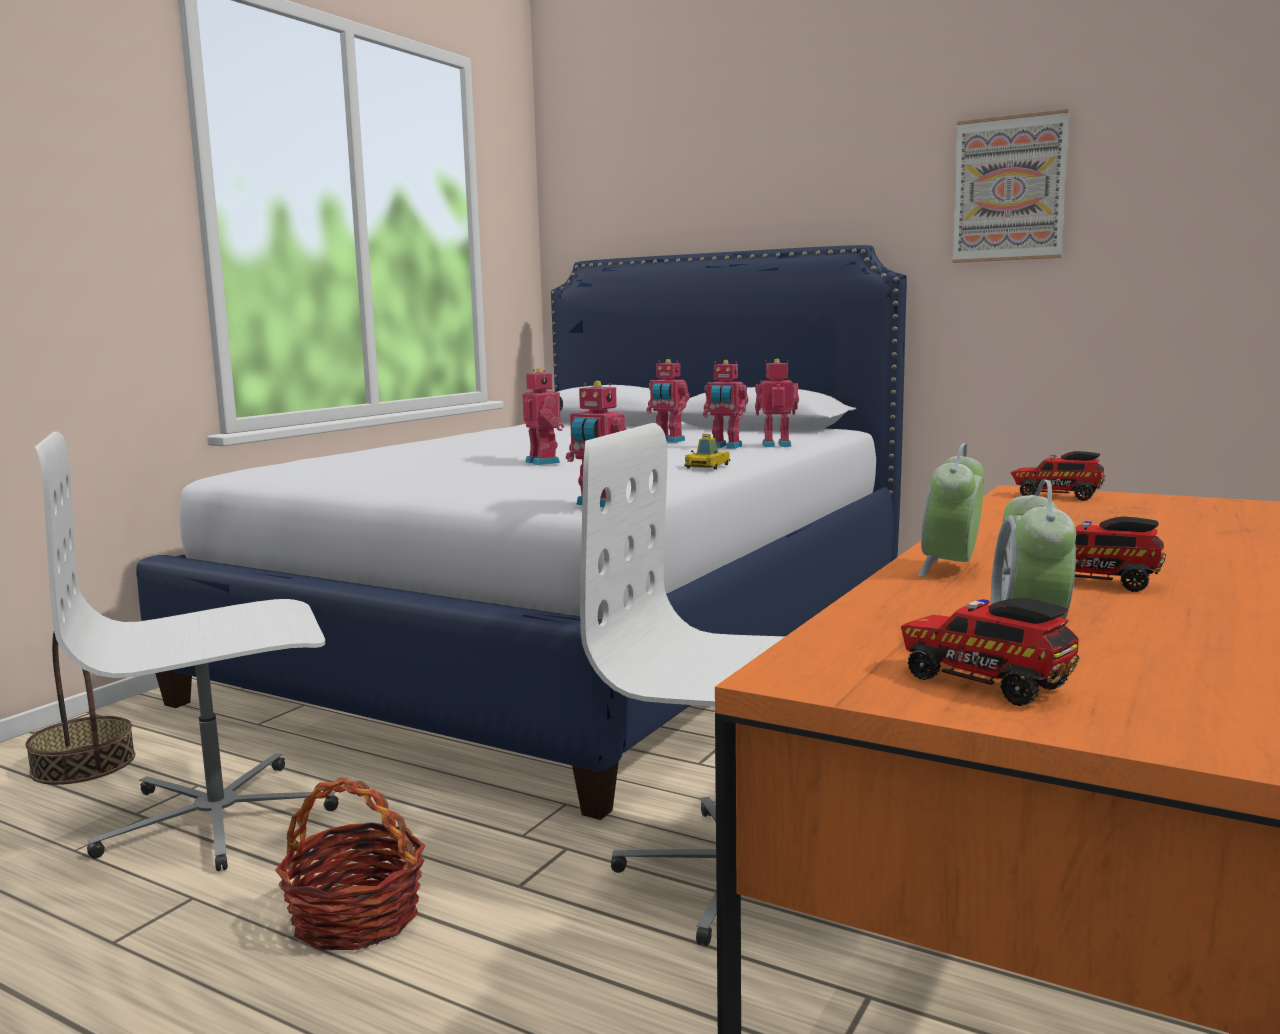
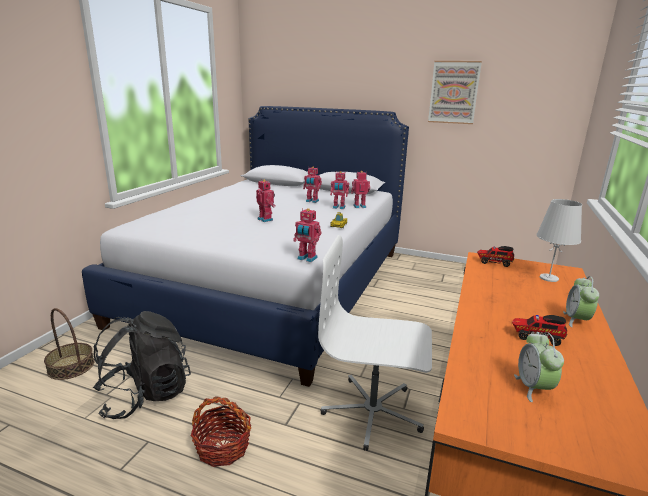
camera: 10 degrees left, 10 degrees up
white office chair [35,432,339,871] -> black backpack [93,311,191,419]
toy truck [901,598,1079,706] -> none
alarm clock [918,443,984,577] -> alarm clock moved to [563,276,599,327]
none -> white table lamp [536,199,582,282]

